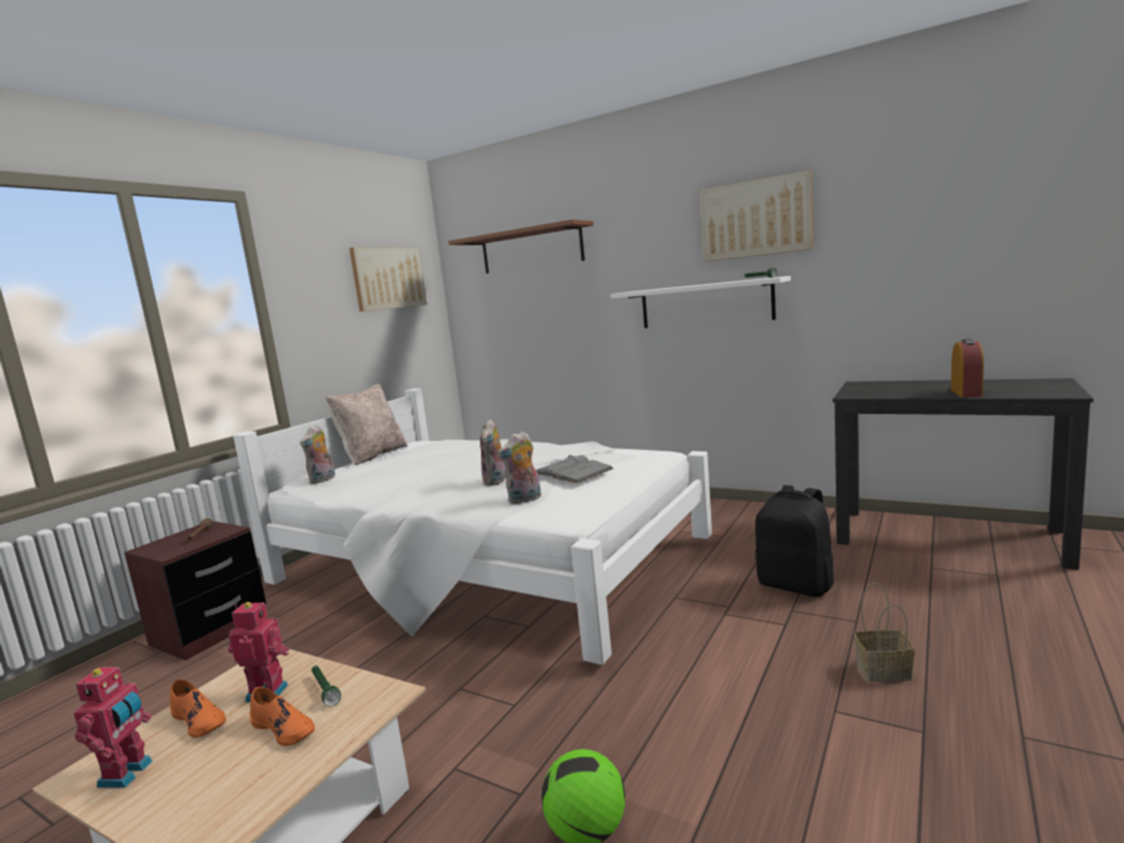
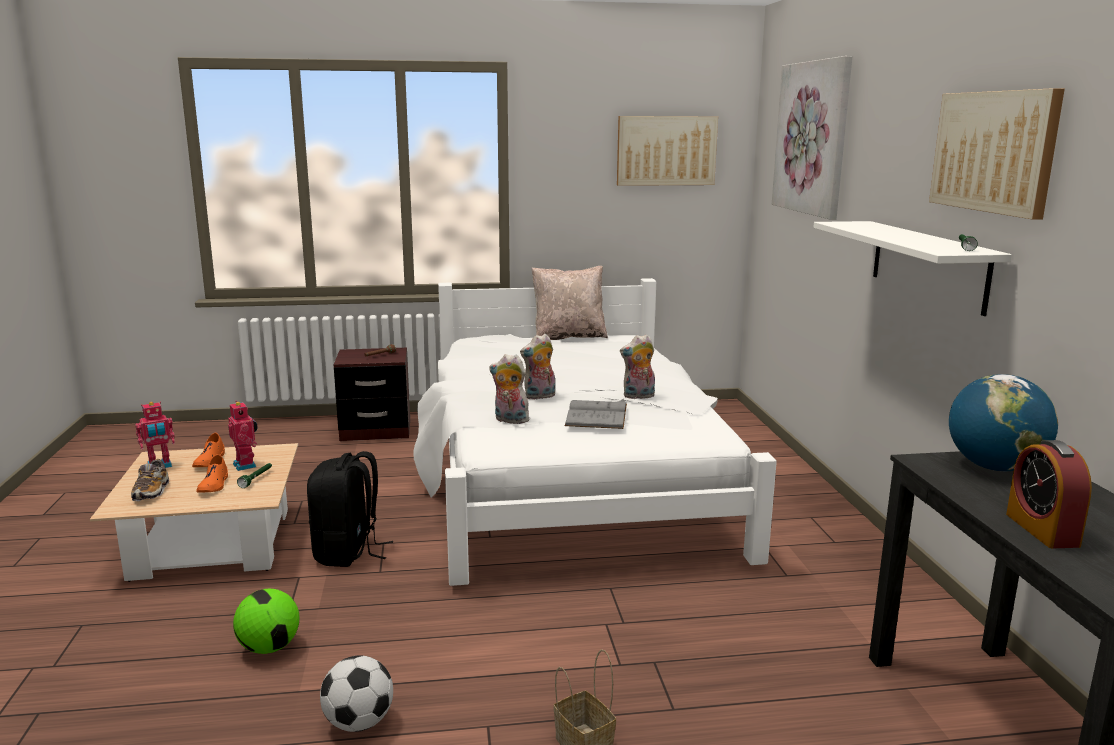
camera: 50 degrees right, 5 degrees up
plush toy [300,425,335,484] -> plush toy moved to [620,334,655,399]
brown shelf [448,219,594,274] -> picture [772,56,852,219]
black backpack [755,485,834,597] -> black backpack moved to [307,451,393,567]
alarm clock [951,339,984,397] -> alarm clock turned 105 degrees clockwise [1006,440,1092,548]
none -> shoe [131,459,169,501]
none -> football [320,655,393,732]
none -> globe [949,374,1058,471]

